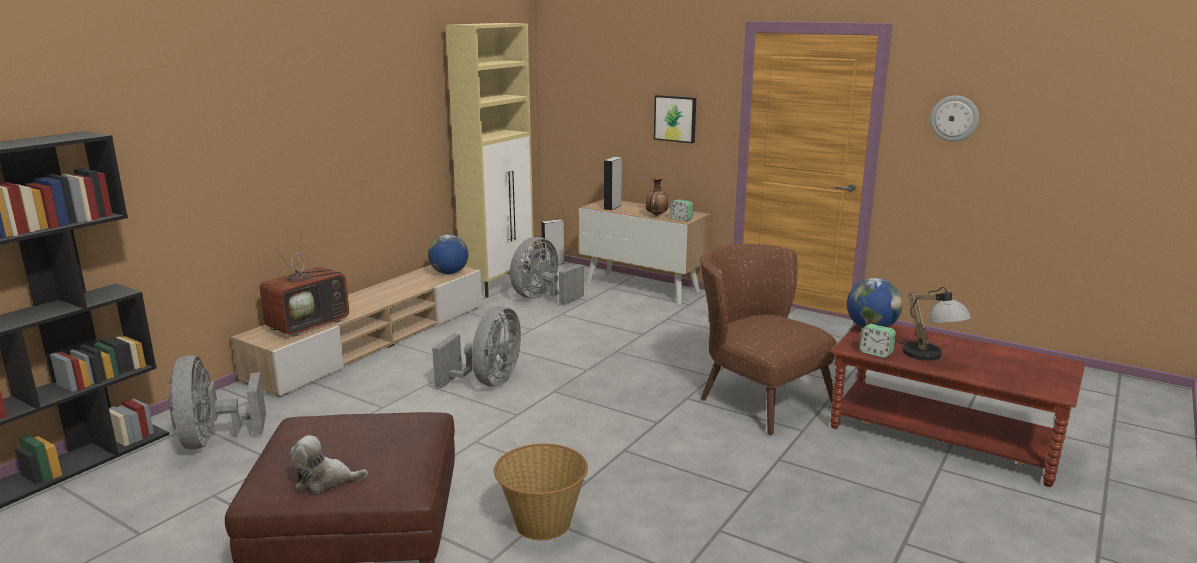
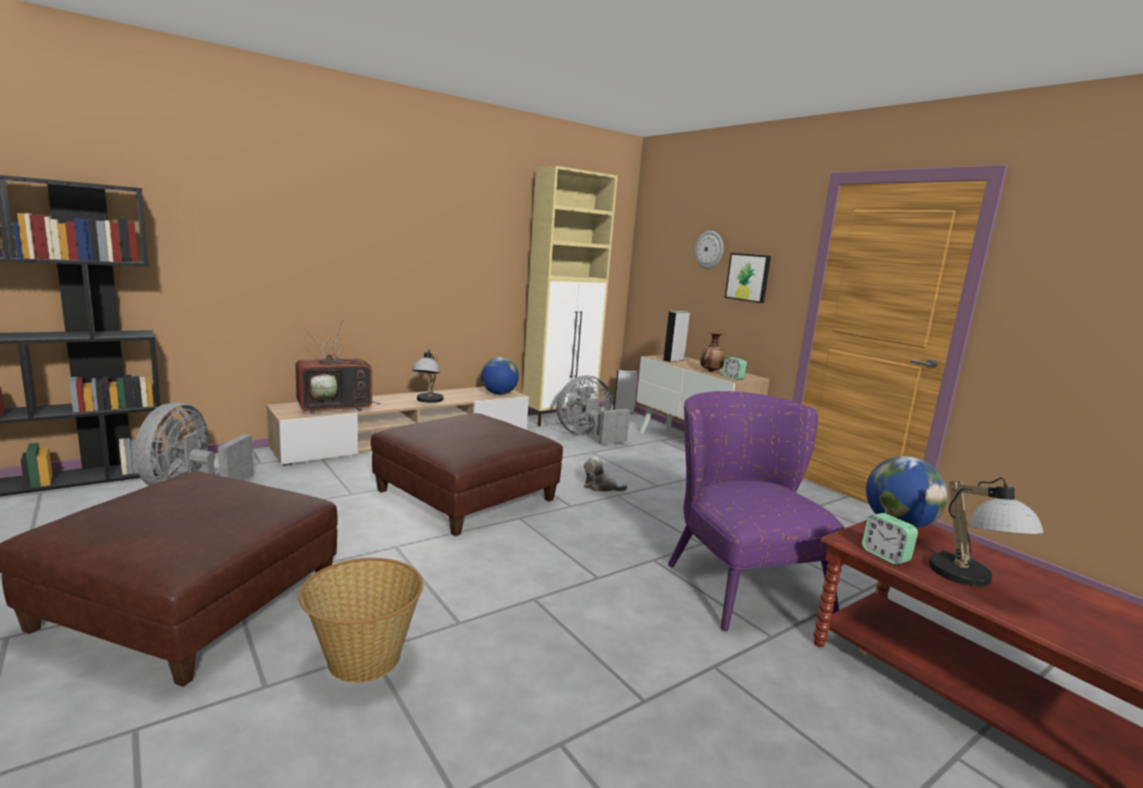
camera: 20 degrees right, 5 degrees down
plush toy [289,435,368,493] -> plush toy moved to [584,456,628,491]
grey fan [432,306,521,388] -> brown ottoman [371,413,563,536]
brown armchair [700,244,837,435] -> purple armchair [668,391,844,631]
wall clock [930,96,979,142] -> wall clock moved to [695,231,723,268]
none -> table lamp [412,349,444,403]

